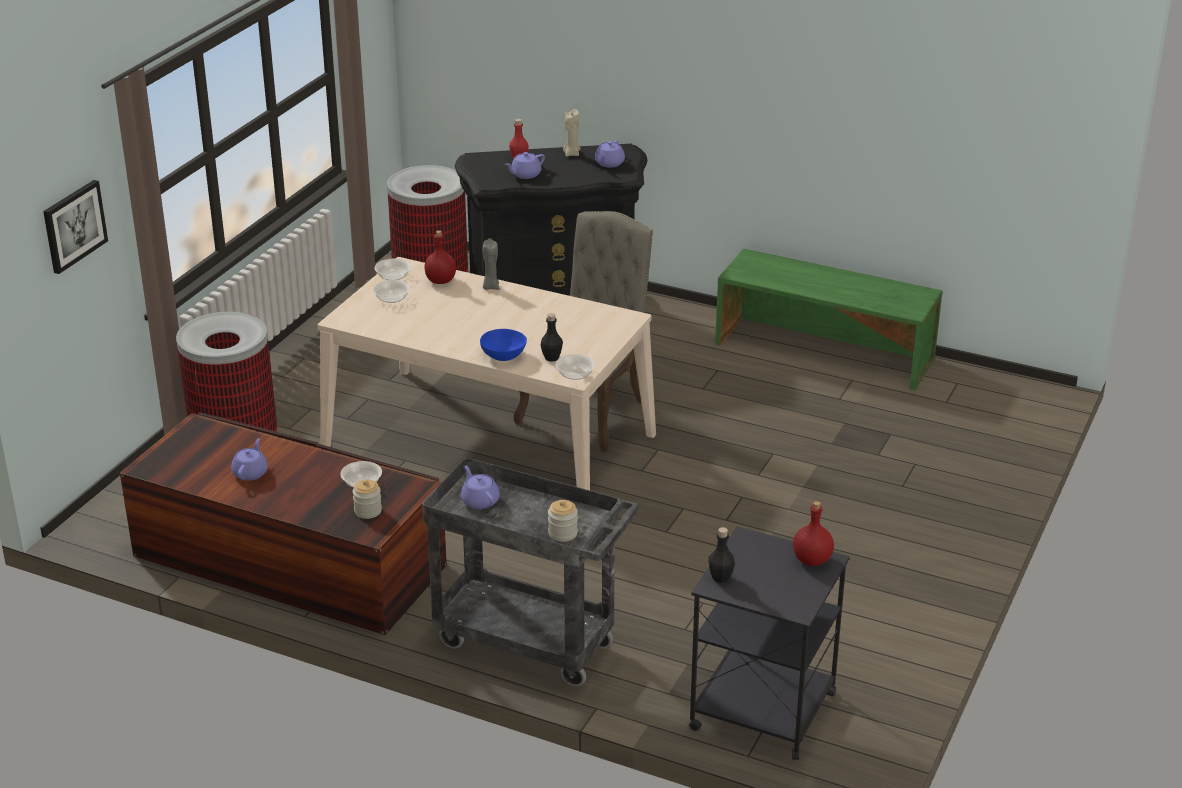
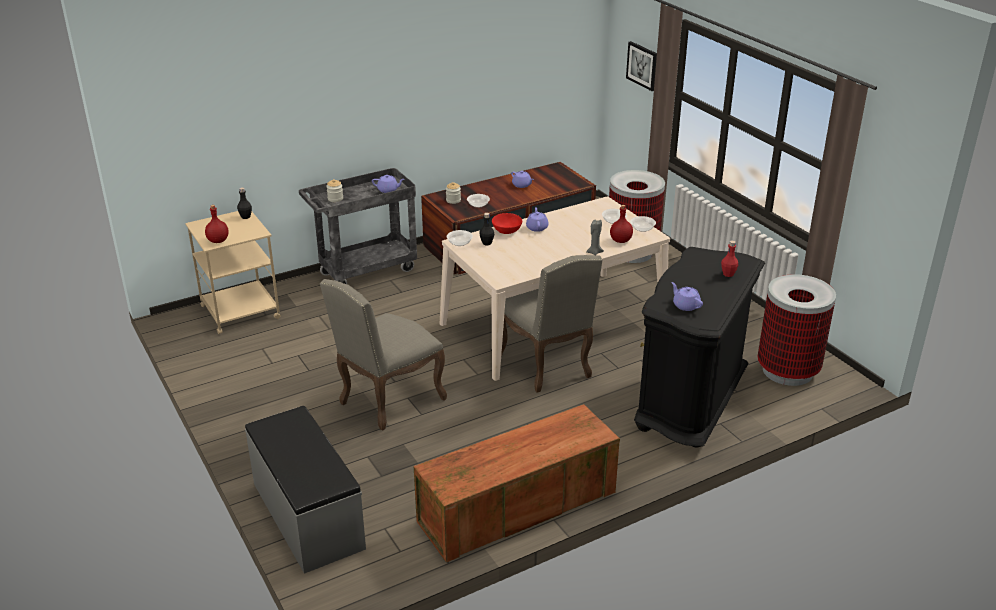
camera: 125 degrees right, 0 degrees up
blue bowl [480,329,527,361] -> red bowl [492,213,522,234]
purple teapot [505,152,545,179] -> purple teapot moved to [526,207,548,232]
beige candle [563,109,581,157] -> none
black cart [689,526,850,760] -> beige cart [185,211,281,334]
green bench [715,249,943,390] -> brown bench [414,404,620,562]
none -> grey bench [245,406,366,574]
none -> grey chair [320,279,447,431]

